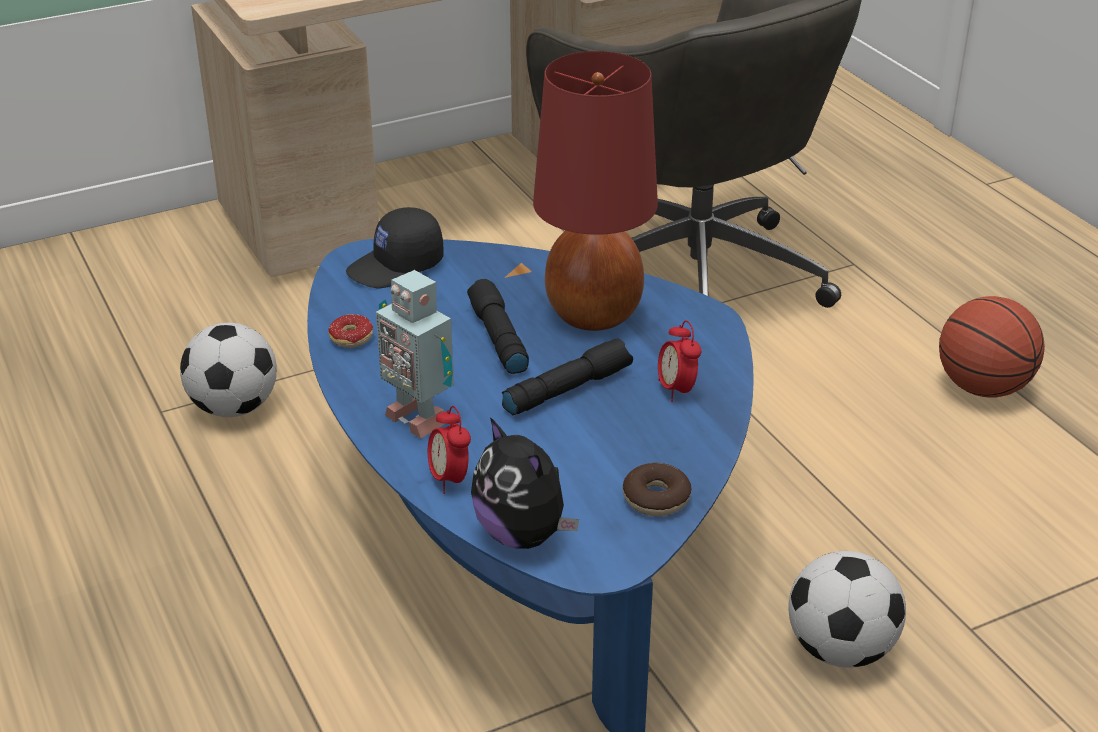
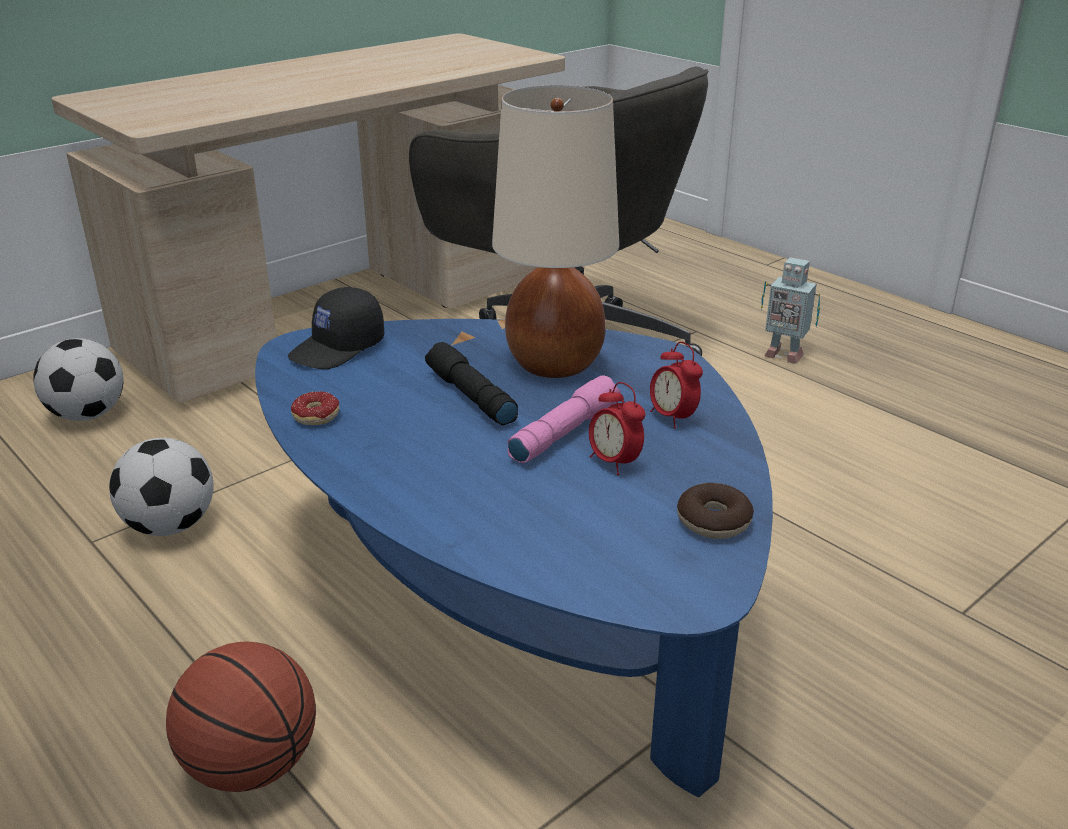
camera: 15 degrees left, 5 degrees down
toy robot [376,270,454,438] -> toy robot moved to [761,257,820,364]
alarm clock [428,406,471,494] -> alarm clock moved to [589,382,646,475]
plush toy [471,417,579,549] -> none
black flashlight [502,338,633,415] -> pink flashlight [508,375,621,463]
red table lamp [533,51,658,331] -> beige table lamp [492,85,619,378]
football [788,551,906,668] -> football moved to [33,338,123,421]
basketball [939,296,1045,397] -> basketball moved to [166,642,316,792]

